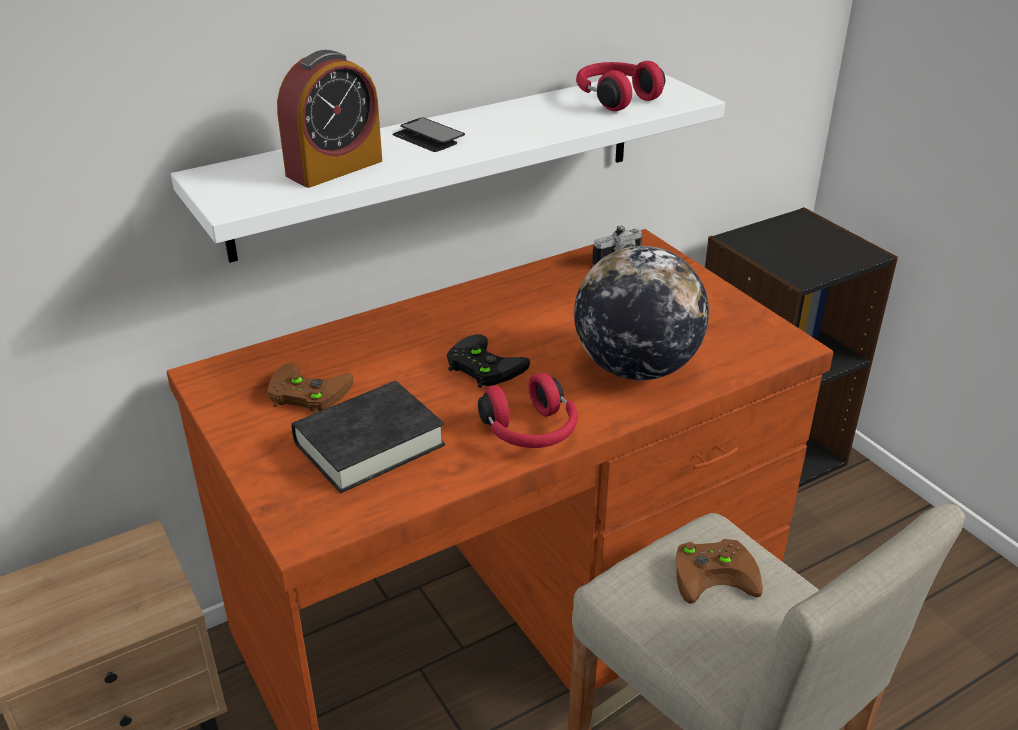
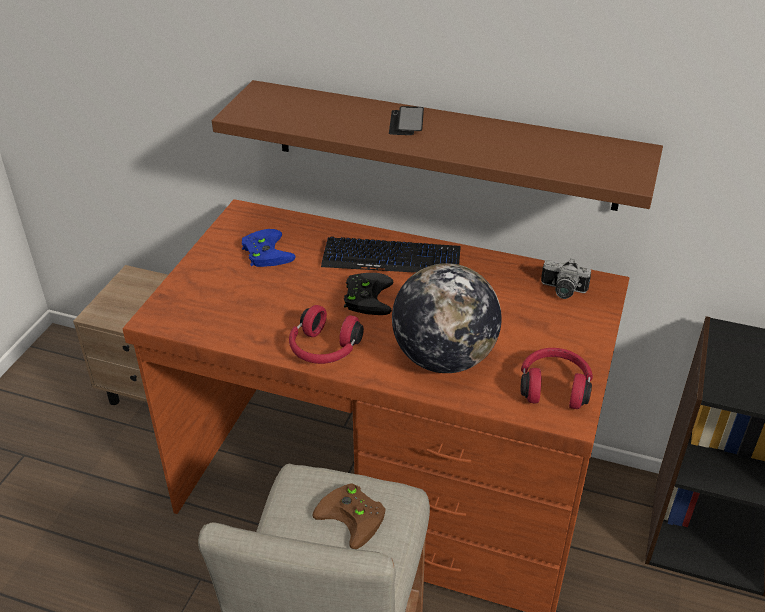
camera: 50 degrees right, 5 degrees up
white shelf [171,74,725,263] -> brown shelf [212,80,663,211]
brown game controller [268,363,353,414] -> blue game controller [242,229,296,267]
alarm clock [277,50,382,188] -> none
black book [291,381,445,493] -> none
red headphones [576,61,665,111] -> red headphones moved to [520,348,593,409]
none -> keyboard [321,236,461,273]

